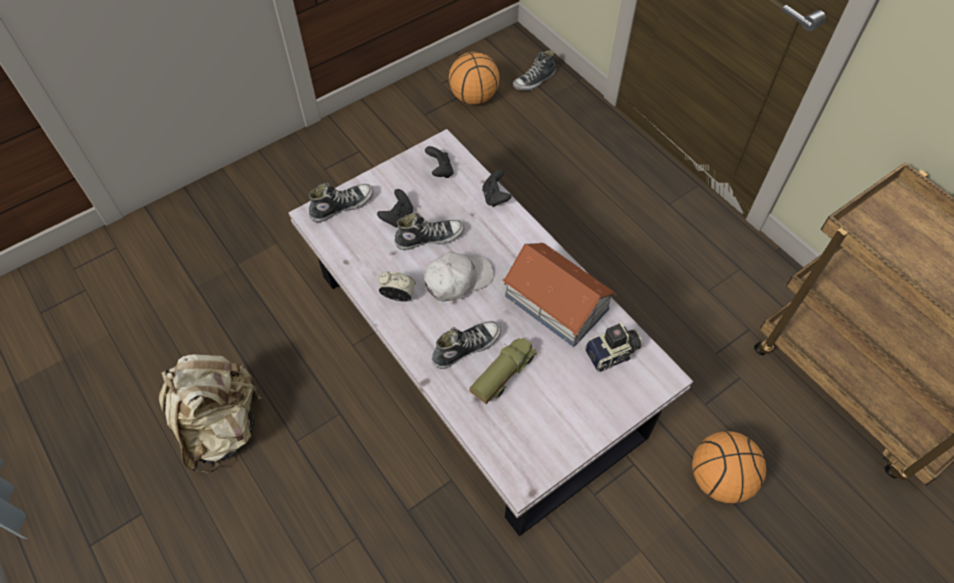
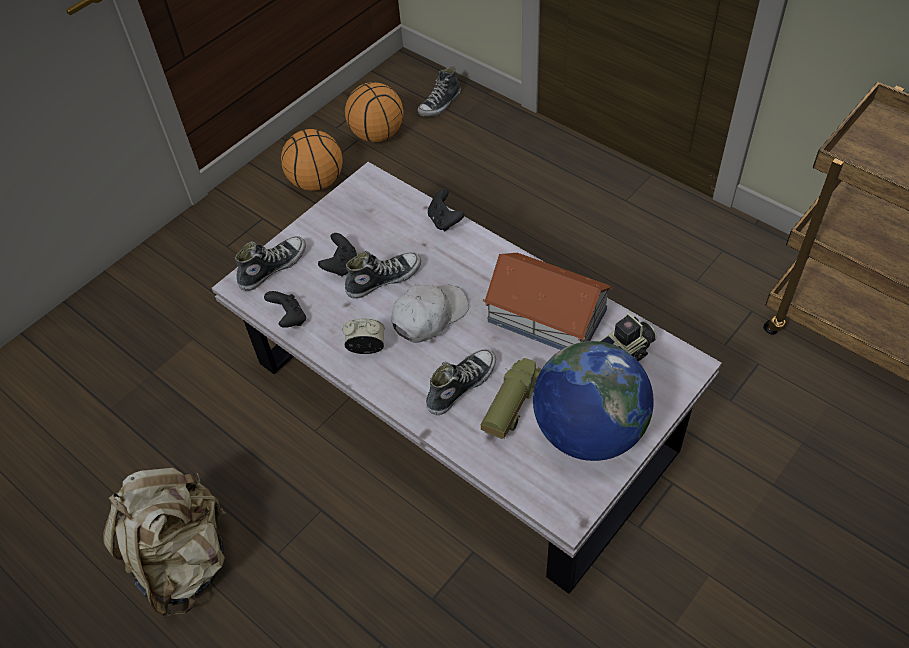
camera: 10 degrees left, 5 degrees down
black game controller [425,146,453,178] -> black game controller moved to [264,291,306,328]
basketball [692,431,766,503] -> basketball moved to [281,129,343,191]
none -> globe [533,341,654,461]

